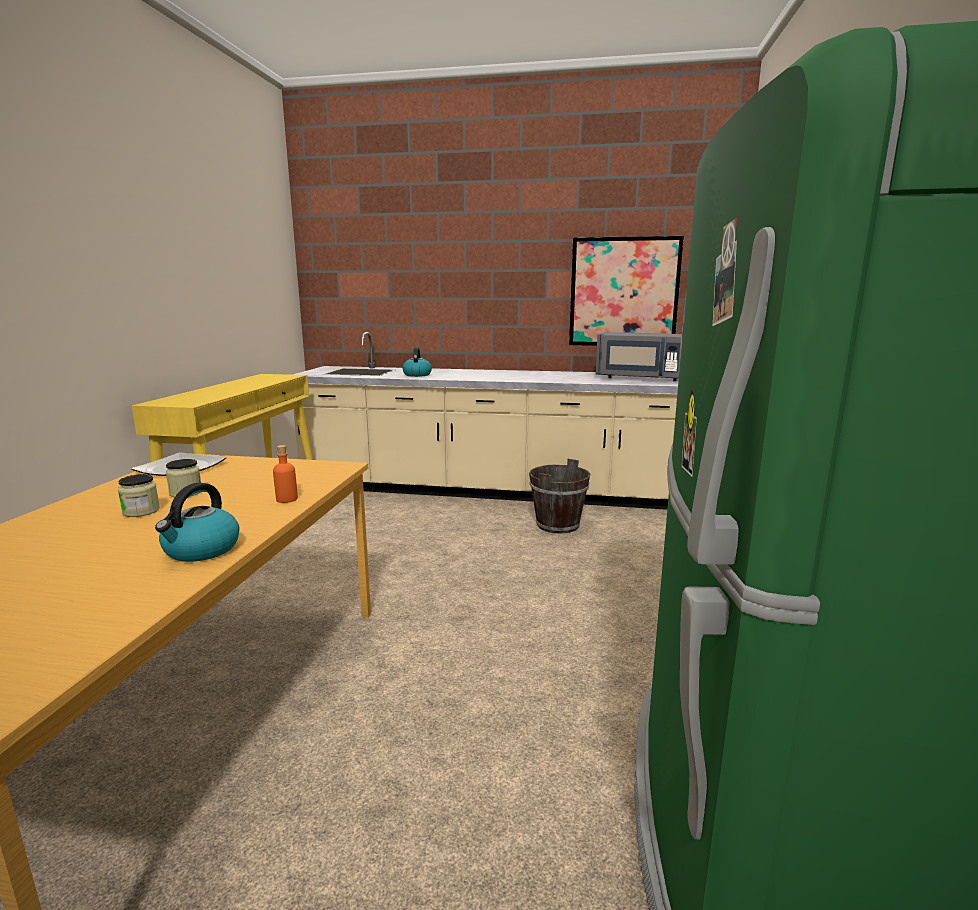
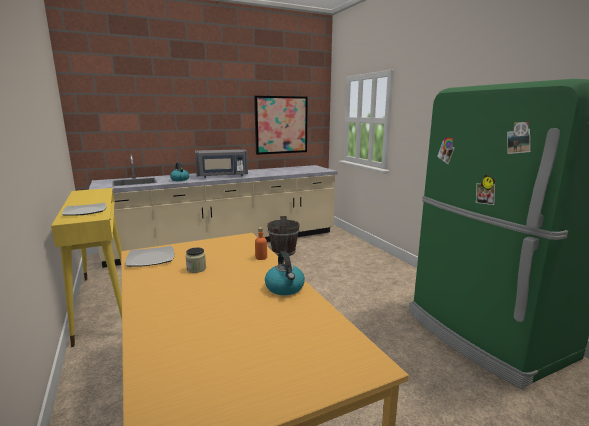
camera: 35 degrees left, 0 degrees up
jar [118,474,160,517] -> none
grey microwave [596,332,682,381] -> grey microwave moved to [195,149,248,178]
none -> plate [62,203,106,216]

